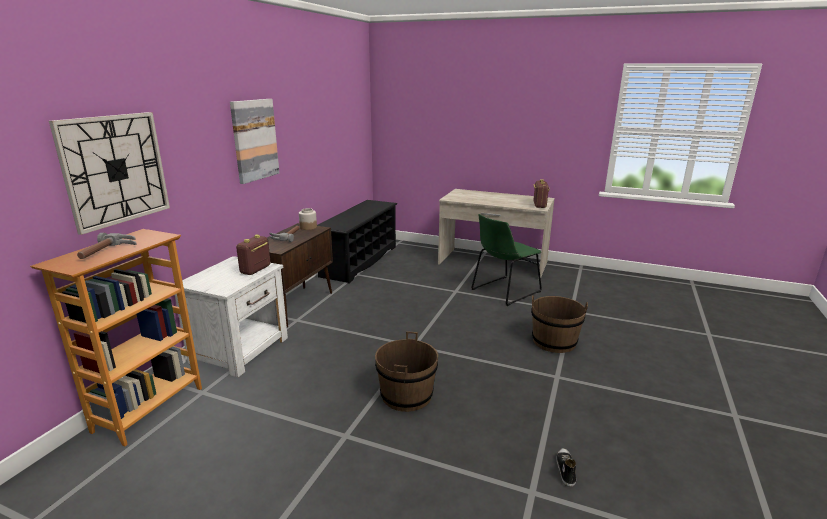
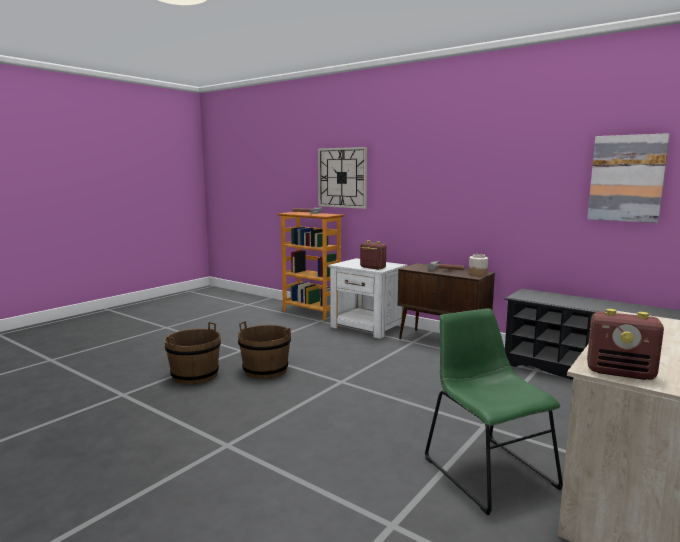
camera: 105 degrees right, 10 degrees down
picture [230,99,279,184] -> picture moved to [587,133,670,223]
brown bucket [531,295,588,353] -> brown bucket moved to [164,322,221,384]
shoe [557,448,576,487] -> none

